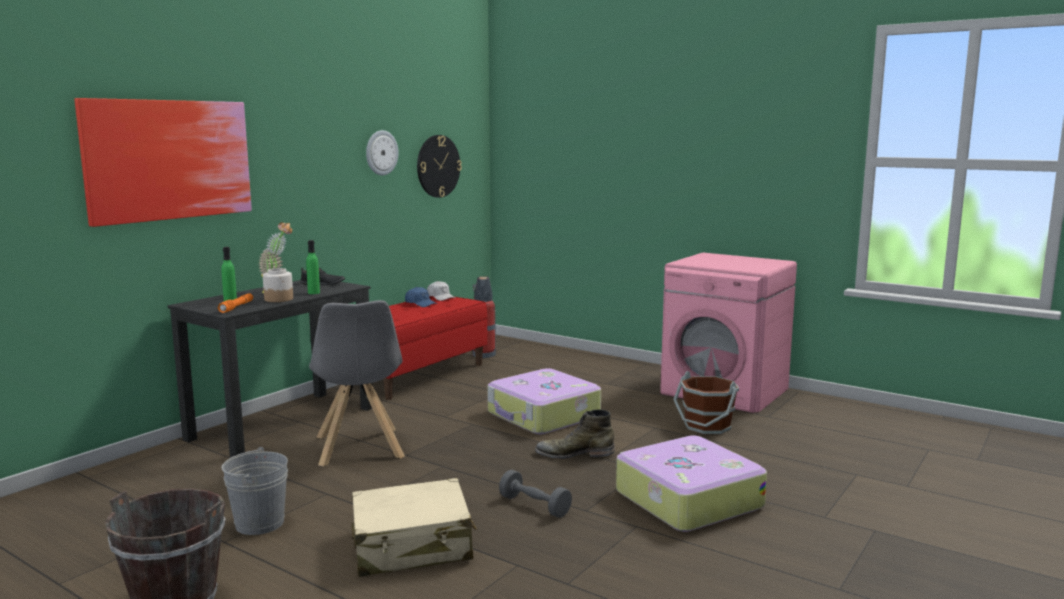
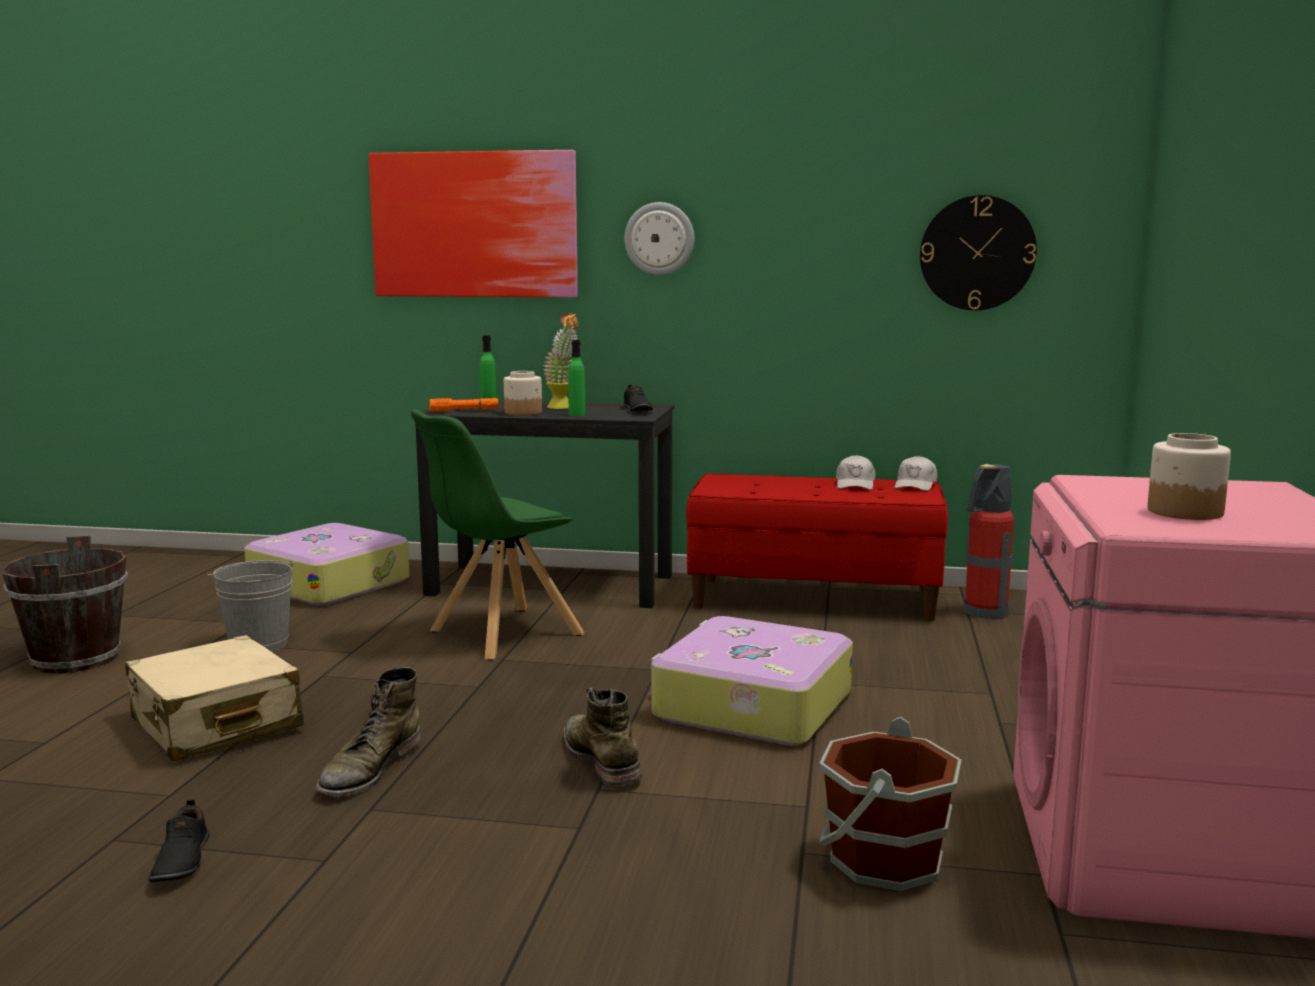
camera: 65 degrees right, 0 degrees up
grey chair [309,300,405,467] -> green chair [411,409,584,660]
wall clock [366,130,399,175] -> wall clock moved to [624,202,694,275]
blue cap [405,287,437,307] -> white cap [836,455,875,490]
grey dumbbell [499,470,572,518] -> green boot [315,667,421,797]
suitcase [616,435,767,532] -> suitcase moved to [244,523,409,606]
none -> black shoe [148,799,210,883]
none -> jar [1147,433,1231,520]

